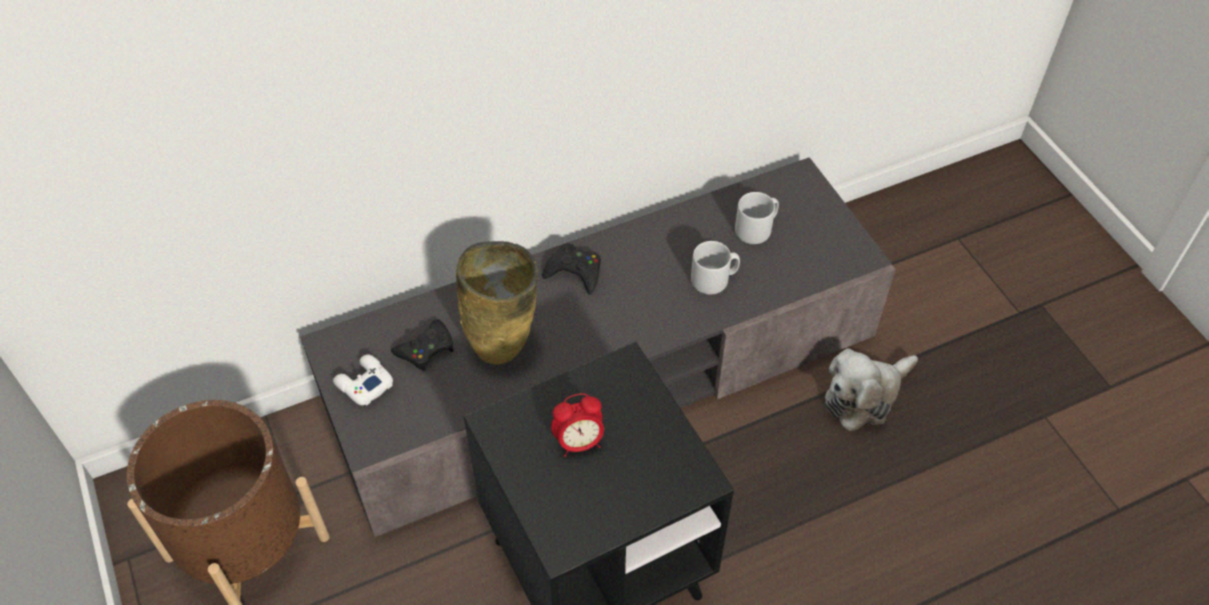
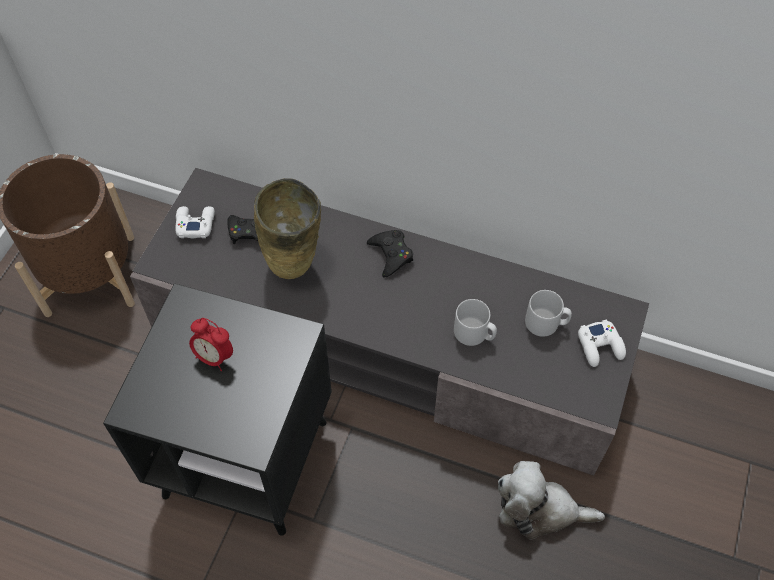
camera: 45 degrees right, 5 degrees up
none -> white game controller [578,319,626,367]

